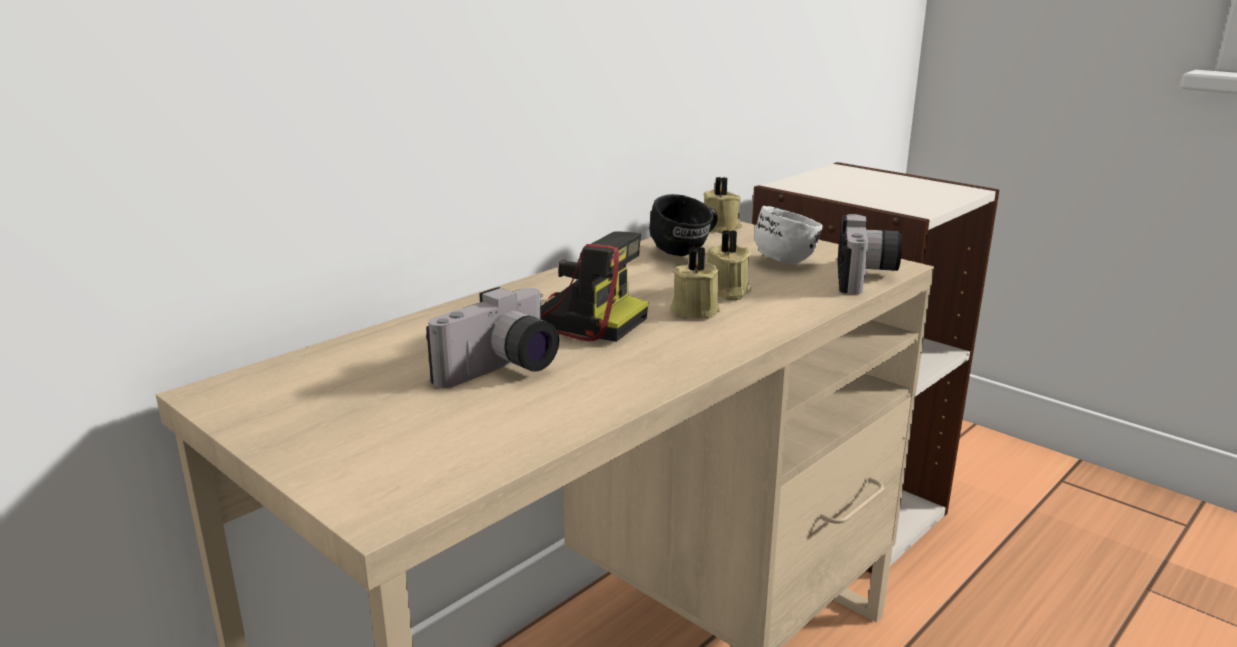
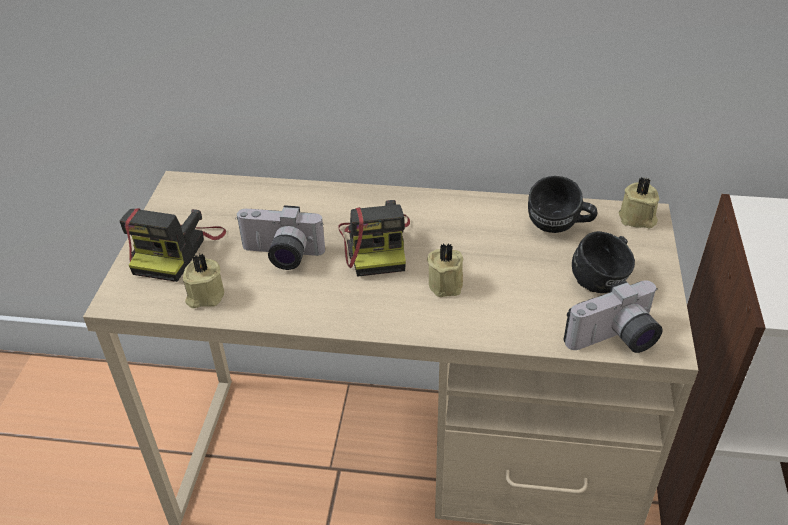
camera: 55 degrees right, 20 degrees up
beige candle [707,230,751,300] -> beige candle moved to [183,254,224,308]
white mug [755,206,823,265] -> black mug [572,231,635,293]
none -> camera [120,208,226,282]

